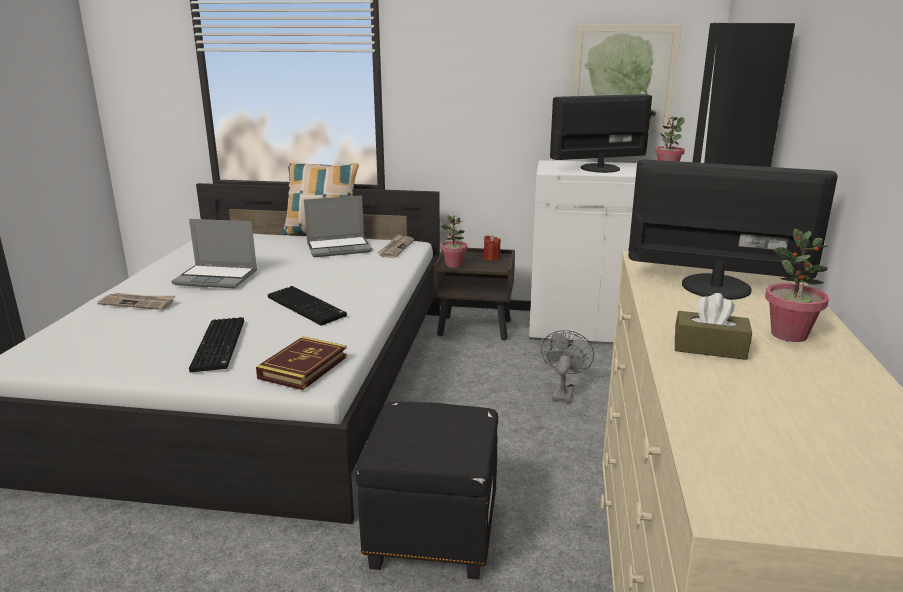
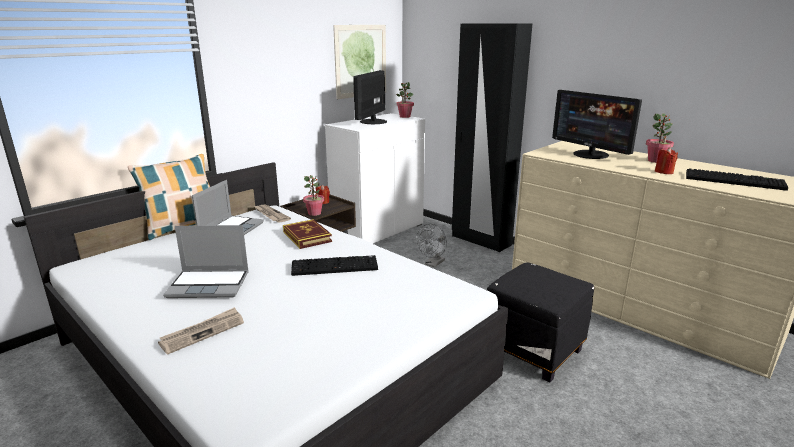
camera: 55 degrees left, 0 degrees up
laptop [171,219,257,288] -> laptop turned 45 degrees clockwise [163,225,249,298]
keyboard [189,317,244,372] -> keyboard moved to [686,168,788,191]
book [256,337,347,390] -> book moved to [283,219,332,249]
grey fan [541,330,594,403] -> grey fan turned 105 degrees counterclockwise [417,223,447,267]
monitor [628,159,838,300] -> monitor turned 90 degrees counterclockwise [552,90,642,159]
brown tissue box [675,293,752,360] -> red candle [655,147,678,174]

